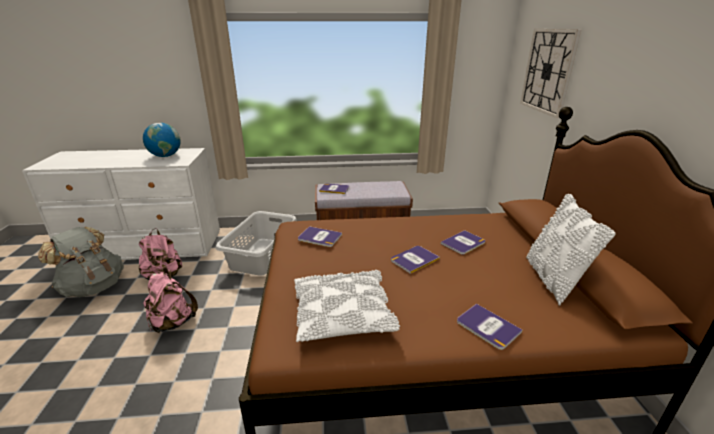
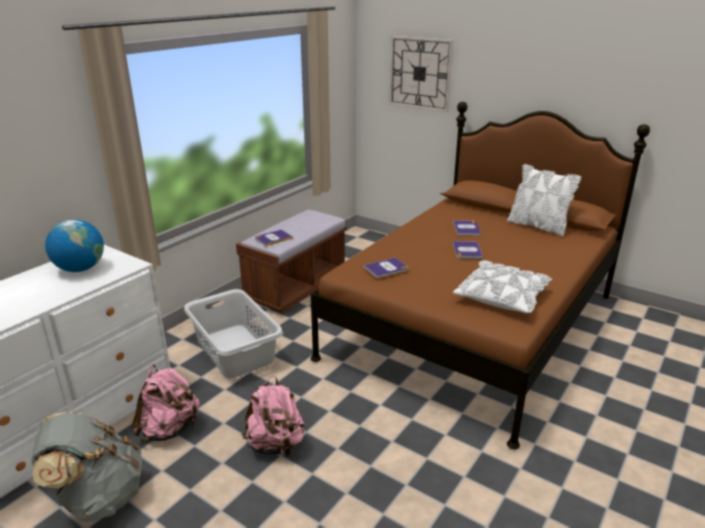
camera: 50 degrees left, 0 degrees up
book [457,304,522,350] -> none

